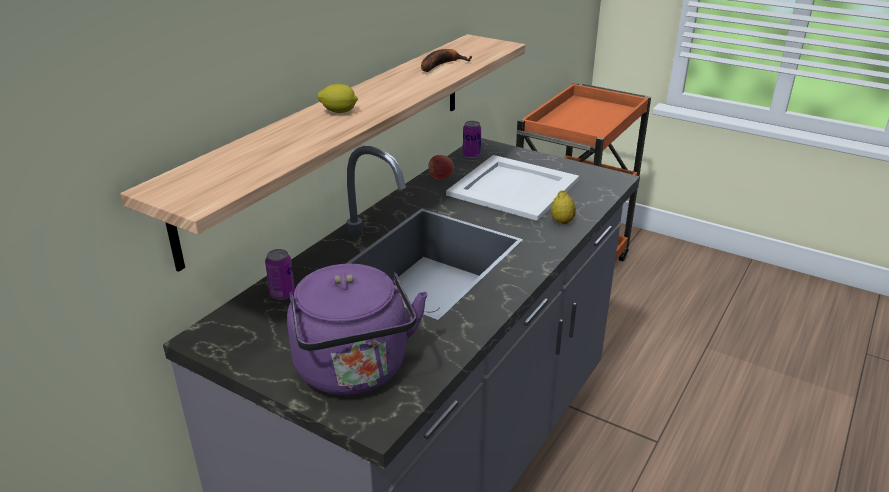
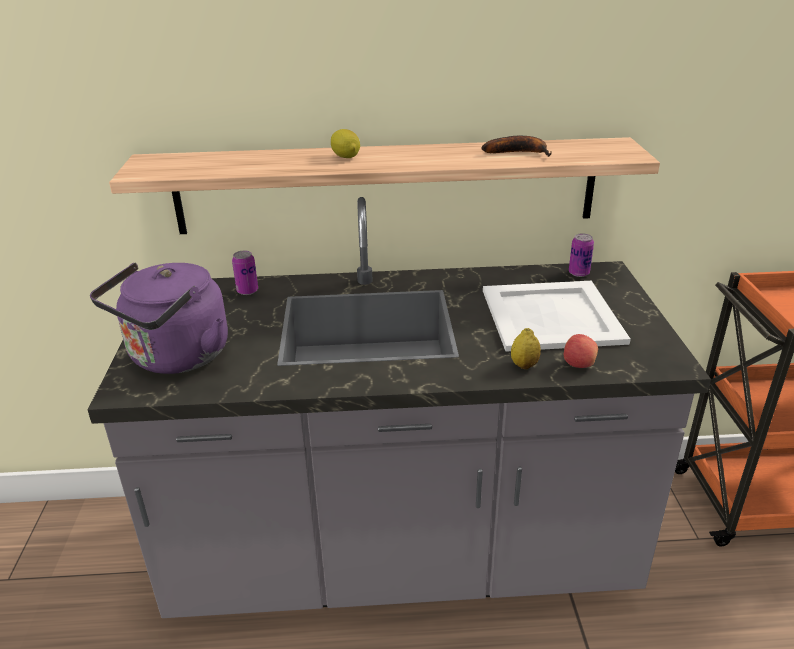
camera: 55 degrees right, 0 degrees up
apple [428,155,454,179] -> apple moved to [564,334,598,368]

